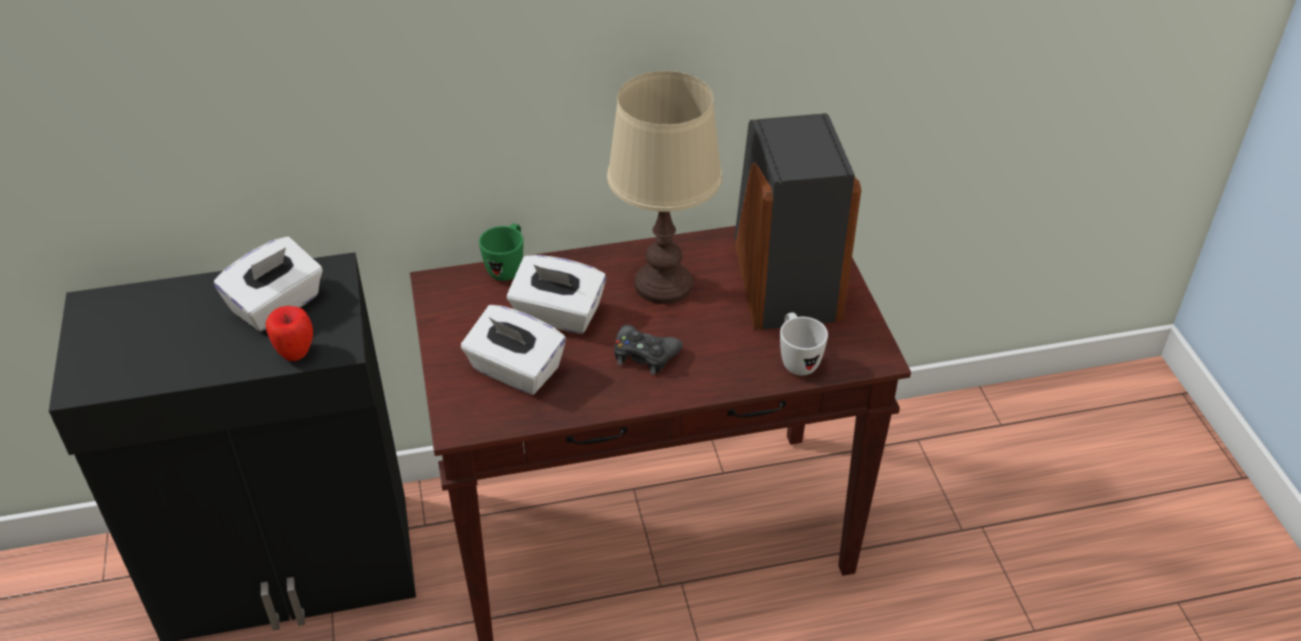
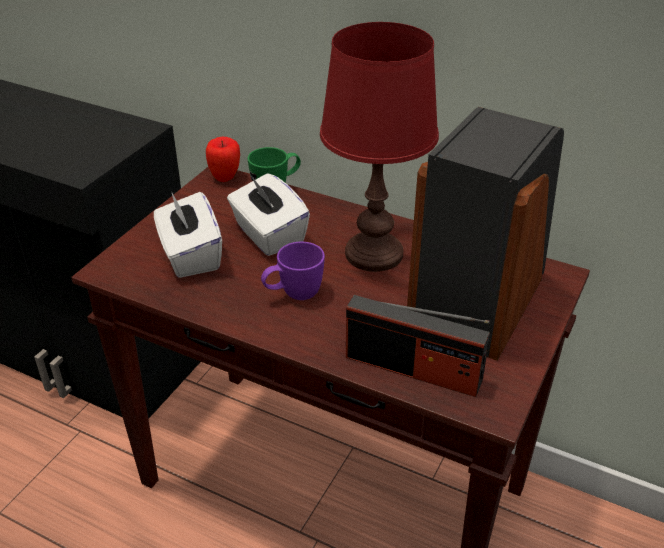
camera: 40 degrees right, 5 degrees down
white tissue box [214,237,323,332] -> none
apple [266,306,313,361] -> apple moved to [206,137,240,182]
beige table lamp [607,71,722,304] -> red table lamp [320,22,439,272]
black game controller [614,325,683,375] -> purple mug [261,242,325,300]
white mug [780,313,828,376] -> radio [346,295,490,397]

